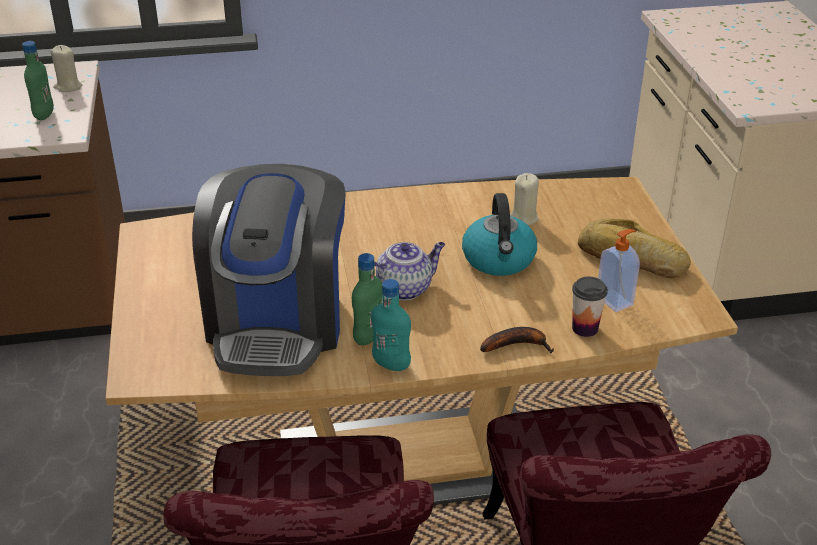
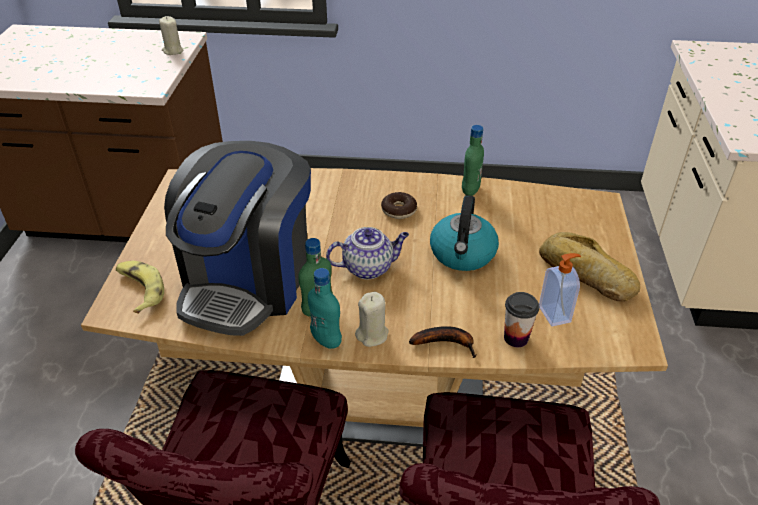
camera: 15 degrees right, 5 degrees up
green bottle [22,41,54,120] -> green bottle moved to [462,125,484,196]
beige candle [510,173,539,225] -> beige candle moved to [355,292,388,347]
none -> banana [116,261,164,314]
none -> donut [381,192,417,219]

